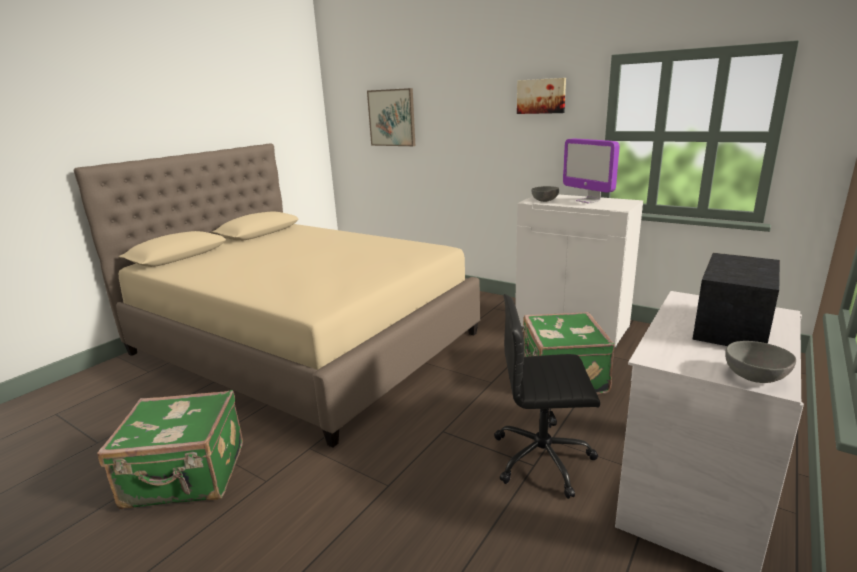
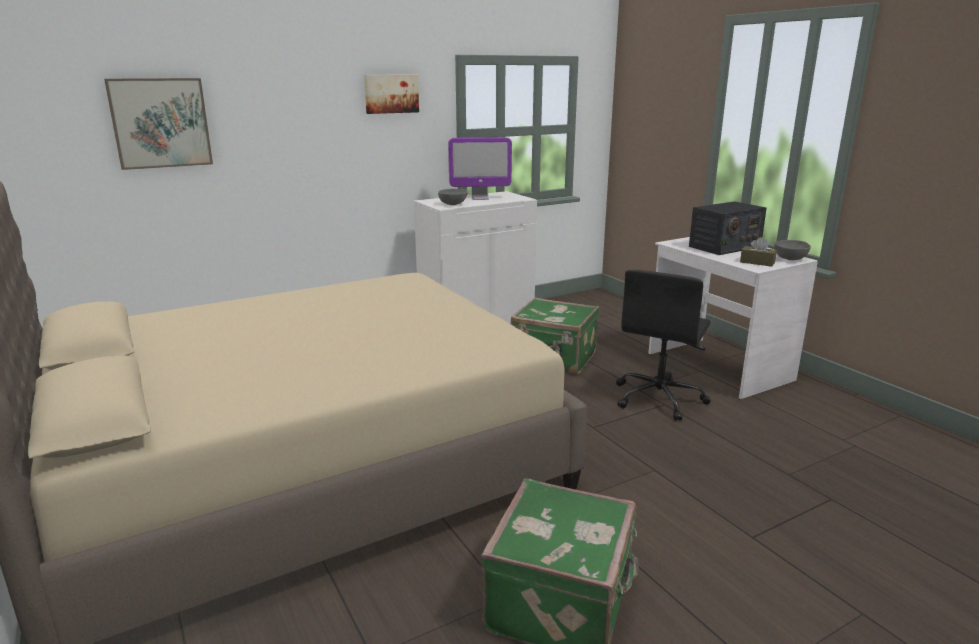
camera: 65 degrees left, 0 degrees up
radio [692,253,780,346] -> radio turned 90 degrees counterclockwise [689,201,767,255]
none -> brown tissue box [740,237,777,267]

